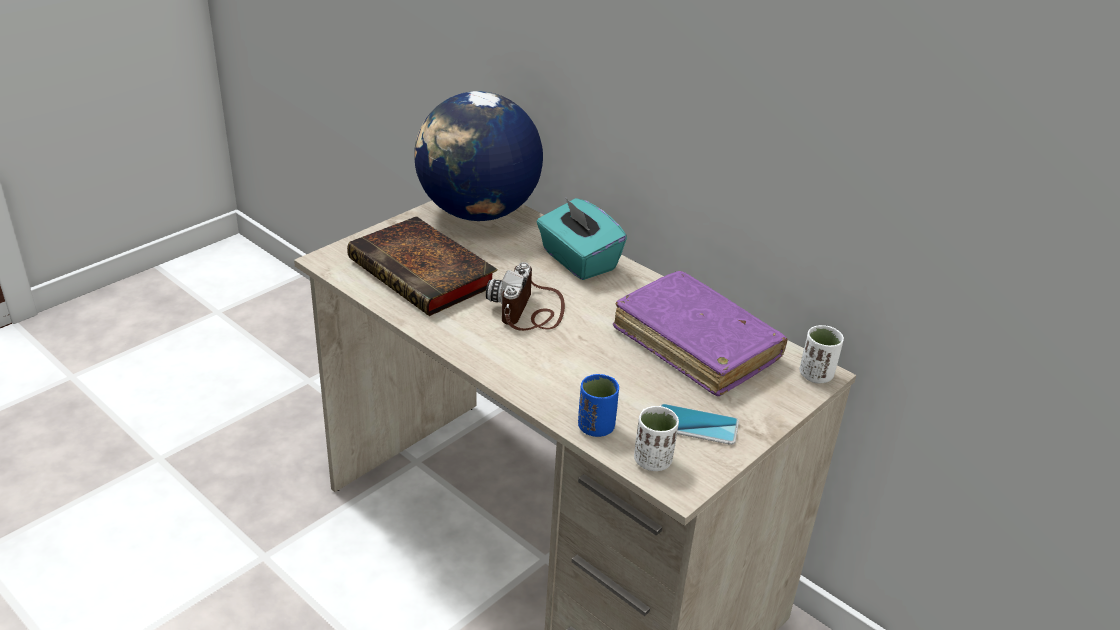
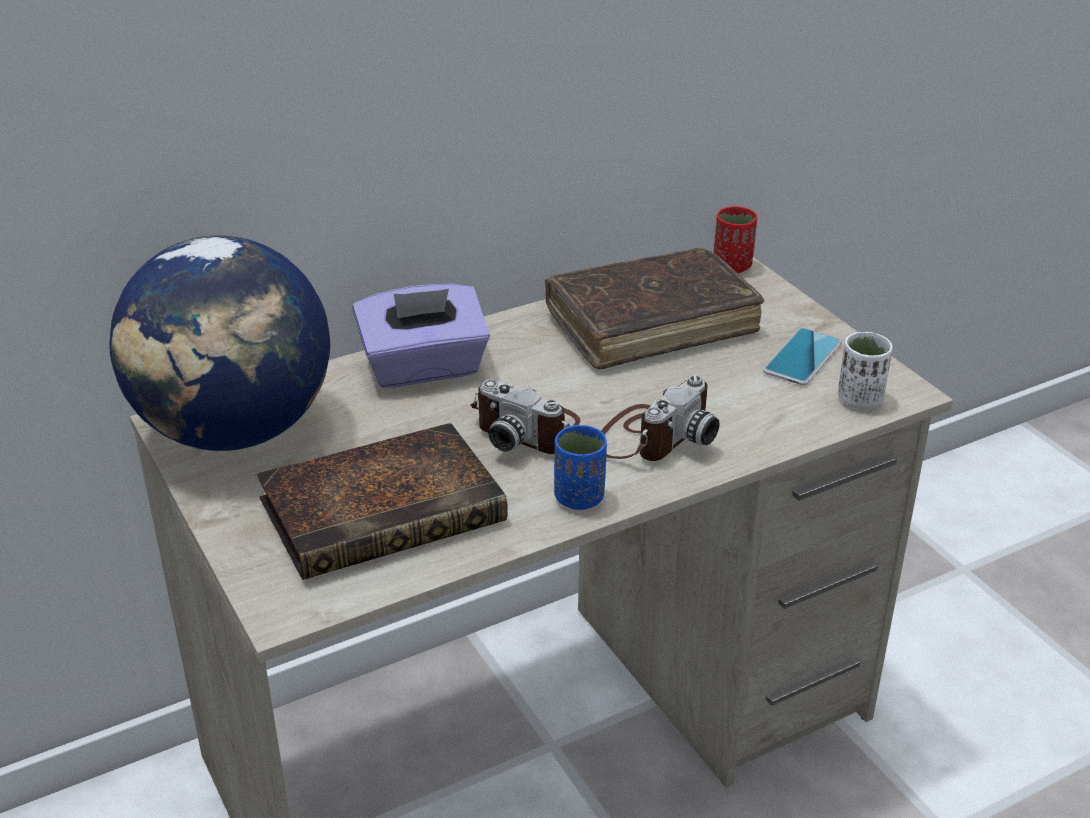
camera: 70 degrees left, 0 degrees up
turquoise tissue box [537,198,627,280] -> purple tissue box [352,284,490,388]
blue cup [578,374,619,437] -> blue cup moved to [554,425,607,510]
purple book [613,271,788,396] -> brown book [545,248,764,369]
white cup [799,325,844,383] -> red cup [714,206,757,273]
none -> camera [601,375,720,461]

